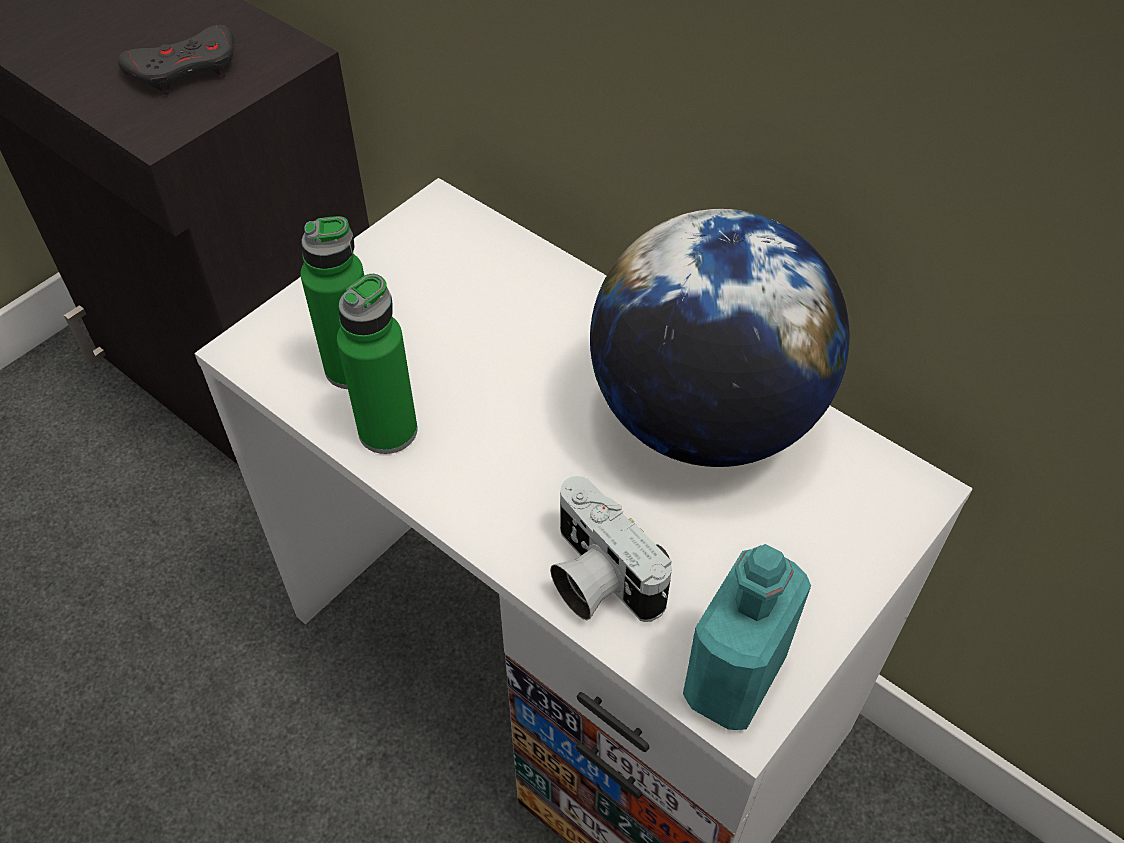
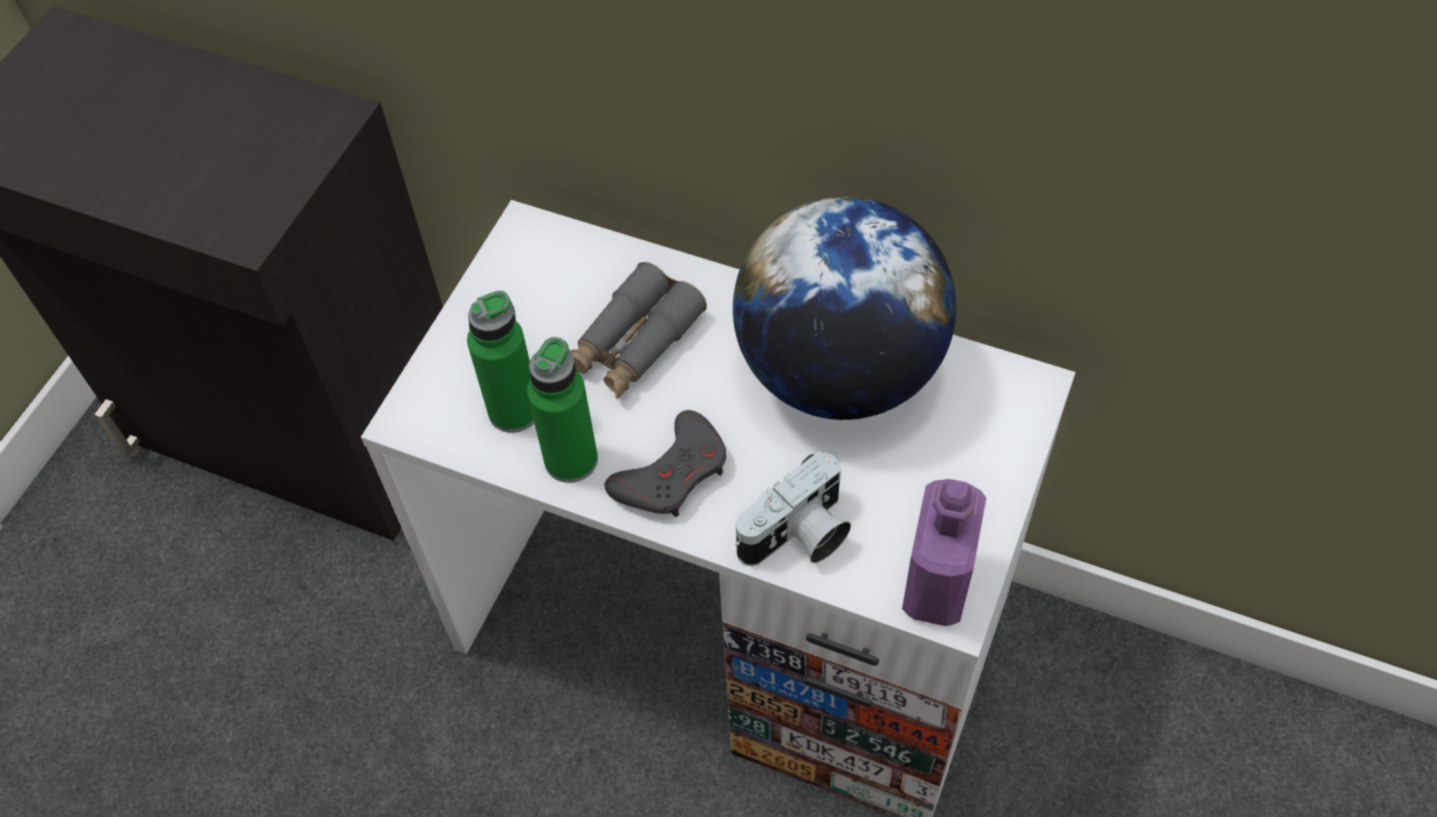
camera: 15 degrees left, 5 degrees up
grey game controller [118,25,234,95] -> grey game controller moved to [604,410,727,517]
camera [550,476,672,622] -> camera turned 75 degrees counterclockwise [735,451,851,566]
turquoise bottle [683,544,811,730] -> purple bottle [902,479,986,626]
none -> grey binoculars [571,262,707,399]

